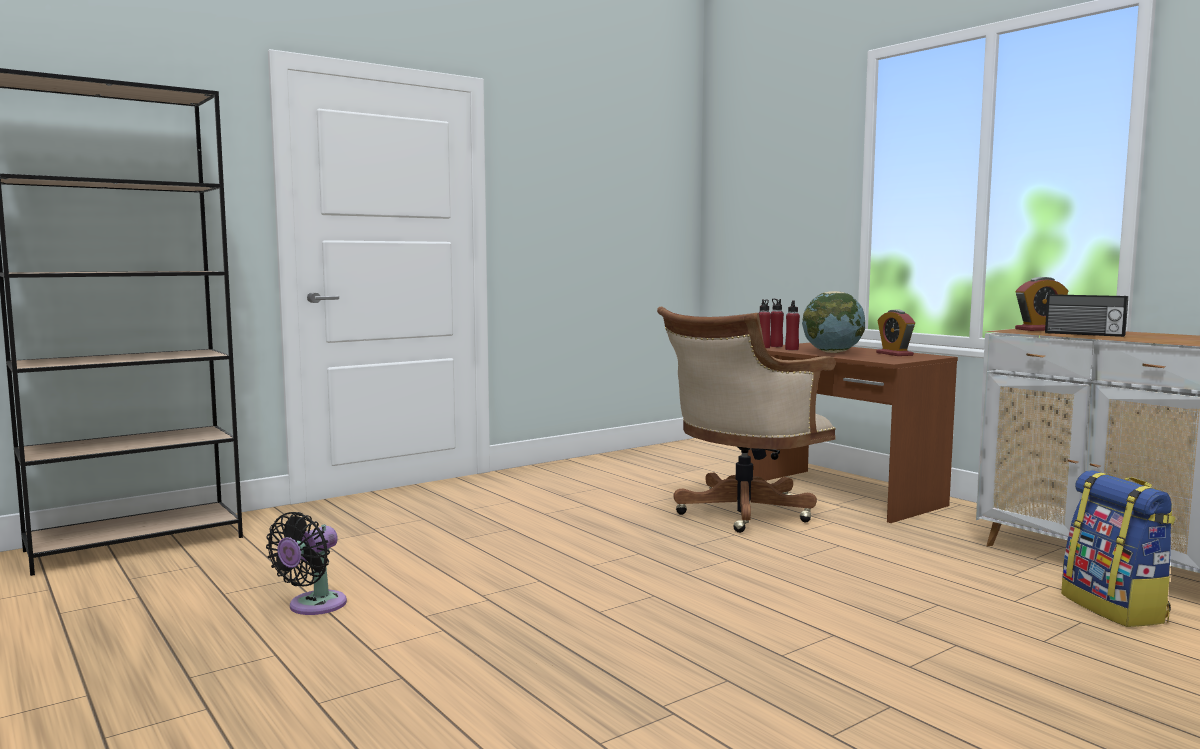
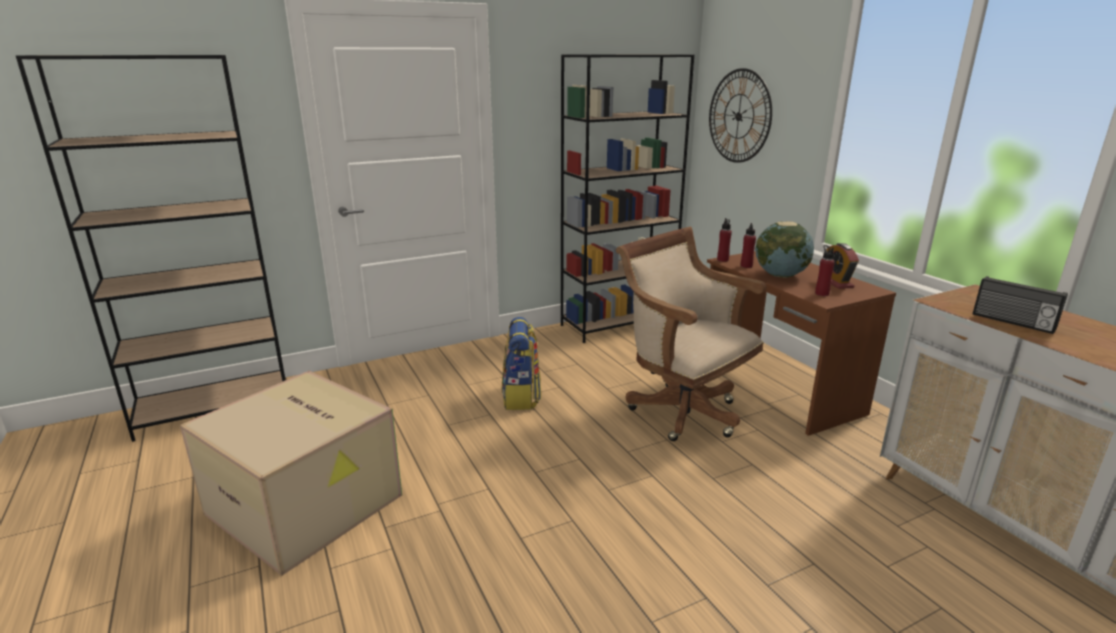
camera: 10 degrees right, 15 degrees up
black fan [266,512,347,615] -> cardboard box [180,371,402,576]
office chair [657,307,836,533] -> office chair turned 75 degrees clockwise [616,227,767,441]
red bottle [770,299,784,347] -> red bottle moved to [815,245,835,296]
alarm clock [1015,277,1068,331] -> none
backpack [1061,470,1176,627] -> backpack moved to [502,317,541,410]
none -> beige bookcase [561,54,694,343]
none -> wall clock [709,68,772,163]

